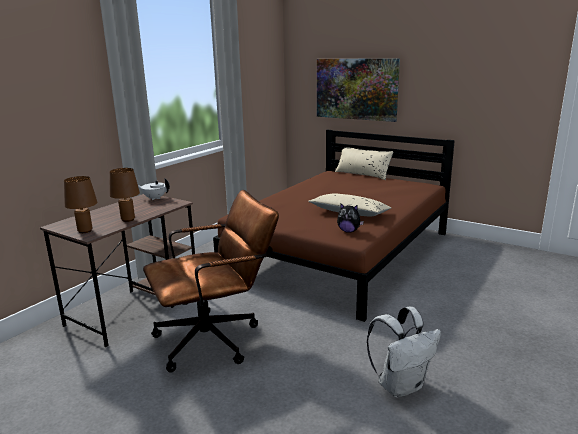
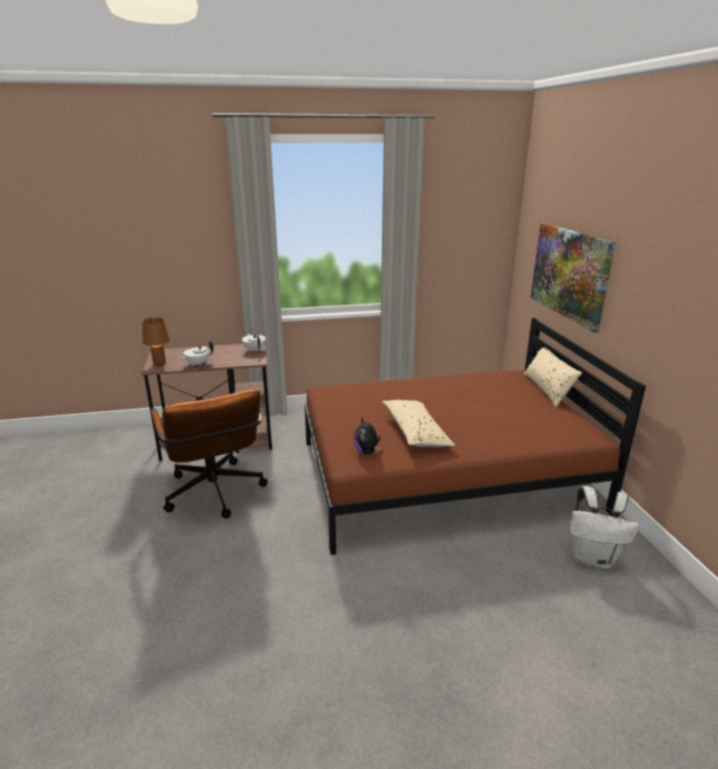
camera: 45 degrees right, 5 degrees up
brown table lamp [110,168,140,222] -> white teapot [178,341,214,366]
brown office chair [143,190,279,373] -> brown office chair turned 45 degrees clockwise [150,390,268,519]
white backpack [367,307,441,398] -> white backpack moved to [569,486,639,569]

